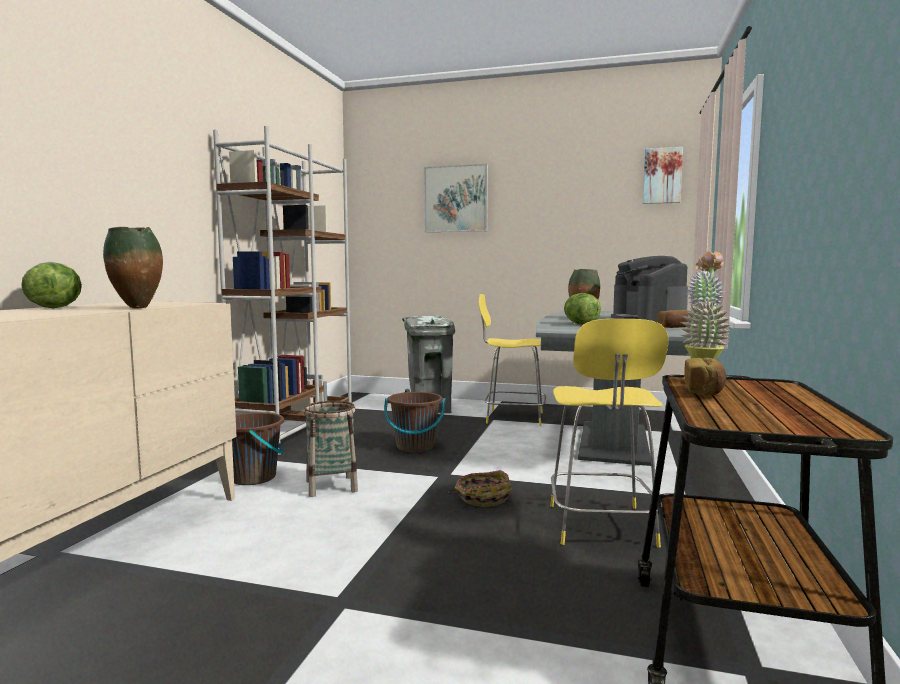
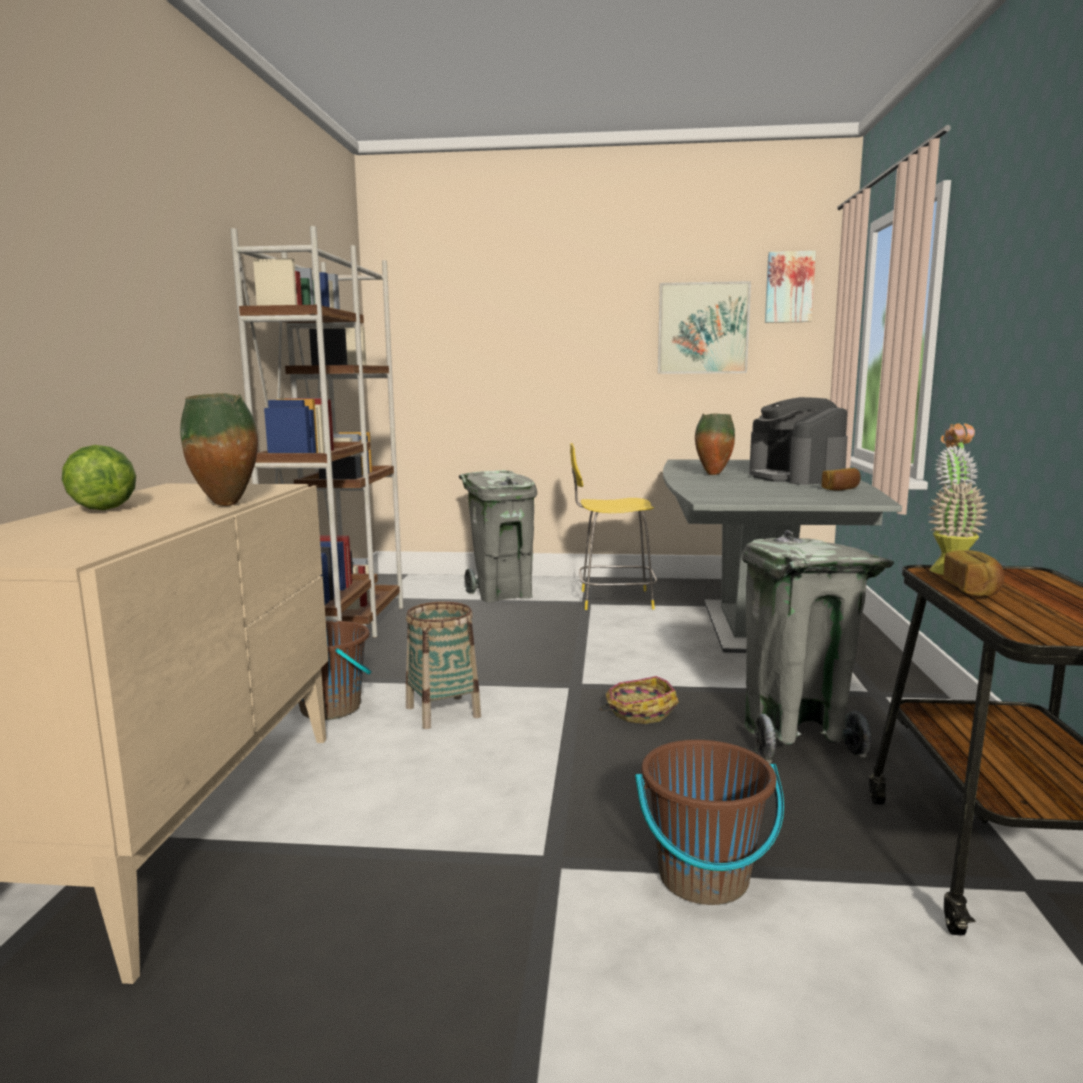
camera: 10 degrees left, 5 degrees up
brown bucket [384,392,445,452] -> brown bucket moved to [635,740,784,905]
picture [424,164,488,232] -> picture moved to [658,281,751,374]
yellow chair [550,319,668,547] -> grey trash can [742,530,894,764]
lettuce [564,293,601,325] -> none

